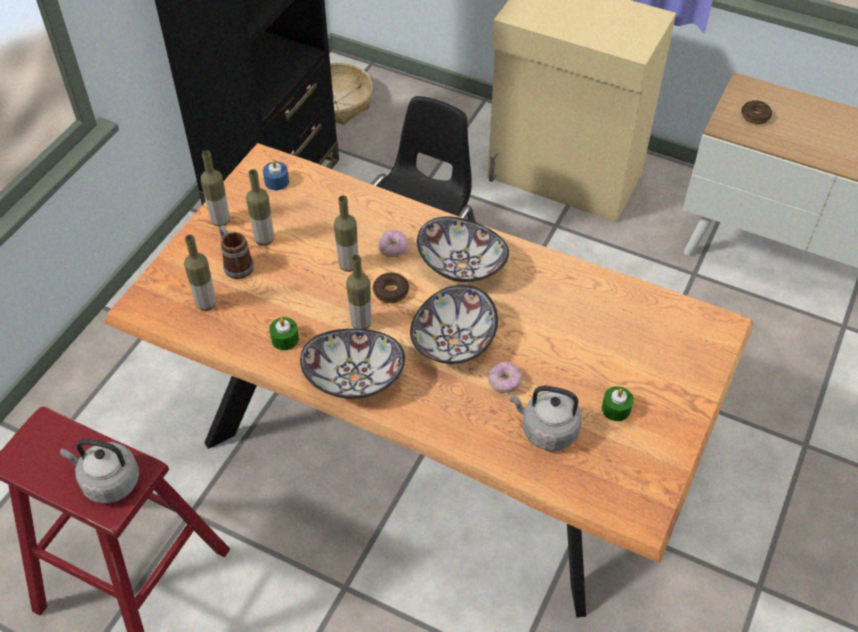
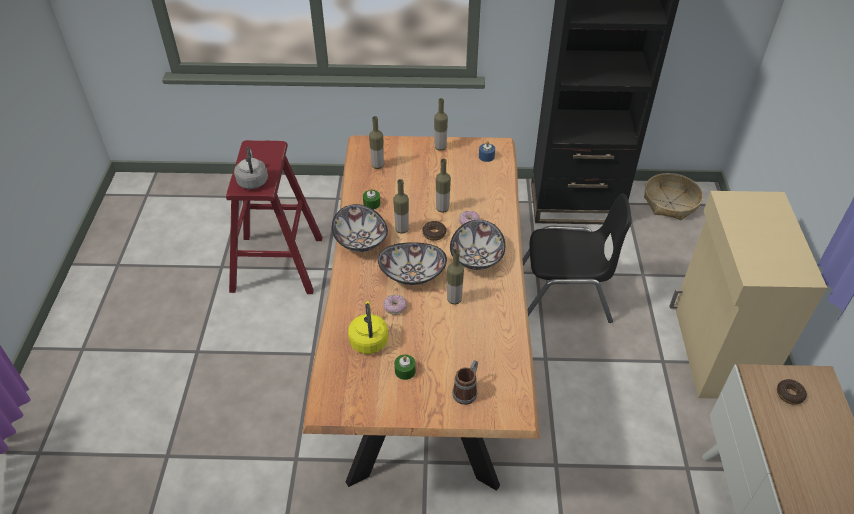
camera: 65 degrees right, 5 degrees down
mug [219,225,254,279] -> mug moved to [452,360,478,405]
bottle [246,169,274,246] -> bottle moved to [447,249,464,305]
grey kettle [510,386,582,451] -> yellow kettle [348,301,388,354]

